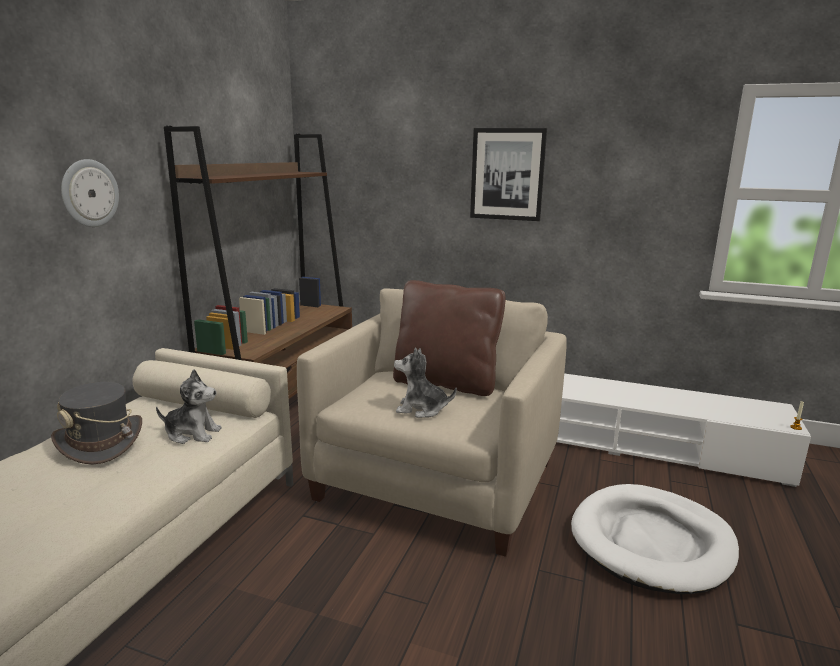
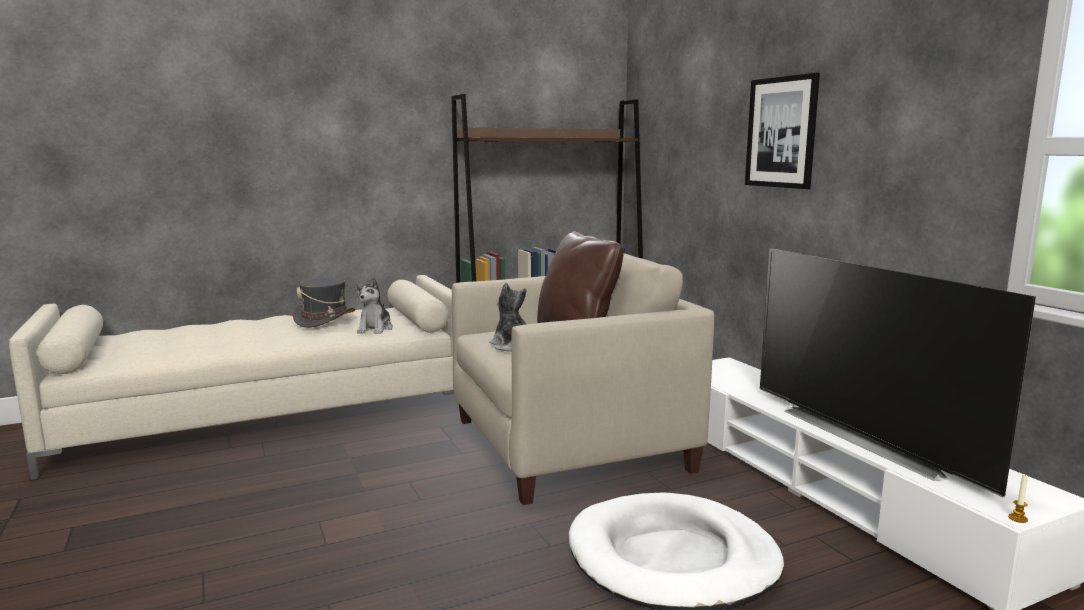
camera: 45 degrees right, 5 degrees down
wall clock [61,159,119,227] -> none
plush toy [156,369,222,444] -> plush toy turned 45 degrees clockwise [354,277,393,334]
none -> television [760,248,1036,497]

